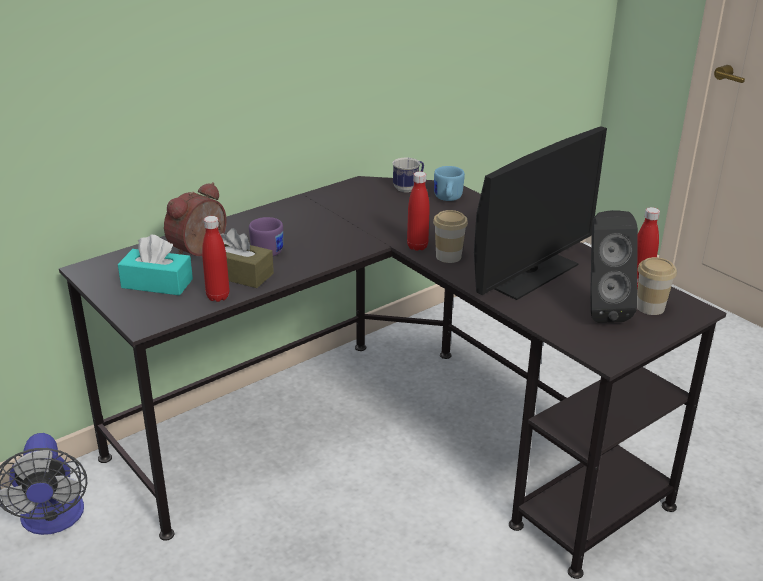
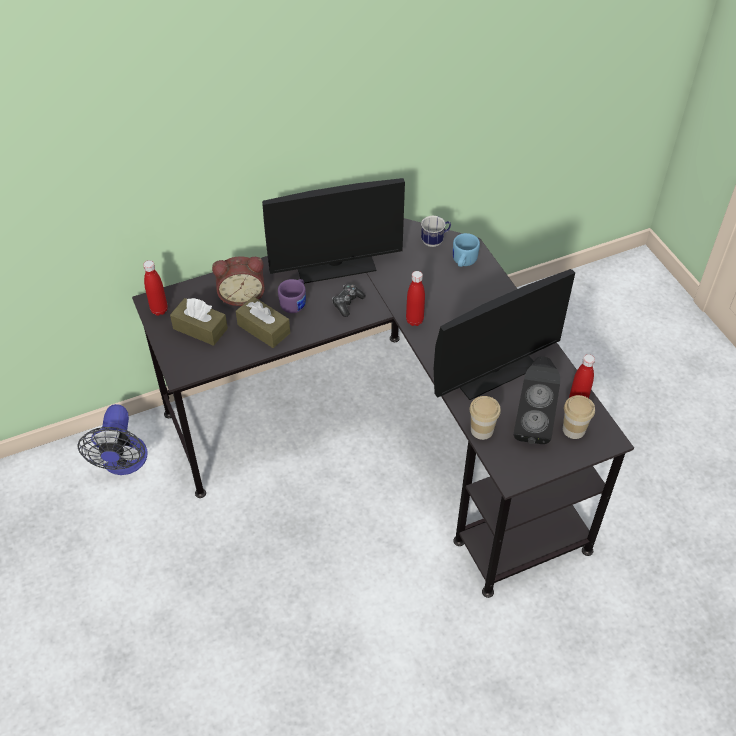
camera: 15 degrees right, 20 degrees up
turquoise tissue box [118,235,193,296] -> brown tissue box [170,298,228,346]
alarm clock [164,182,227,256] -> alarm clock turned 150 degrees counterclockwise [212,256,265,306]
red bottle [202,216,229,302] -> red bottle moved to [143,260,168,316]
cup [433,210,468,263] -> cup moved to [469,396,501,440]
none -> monitor [262,178,405,284]
none -> game controller [332,284,366,317]

